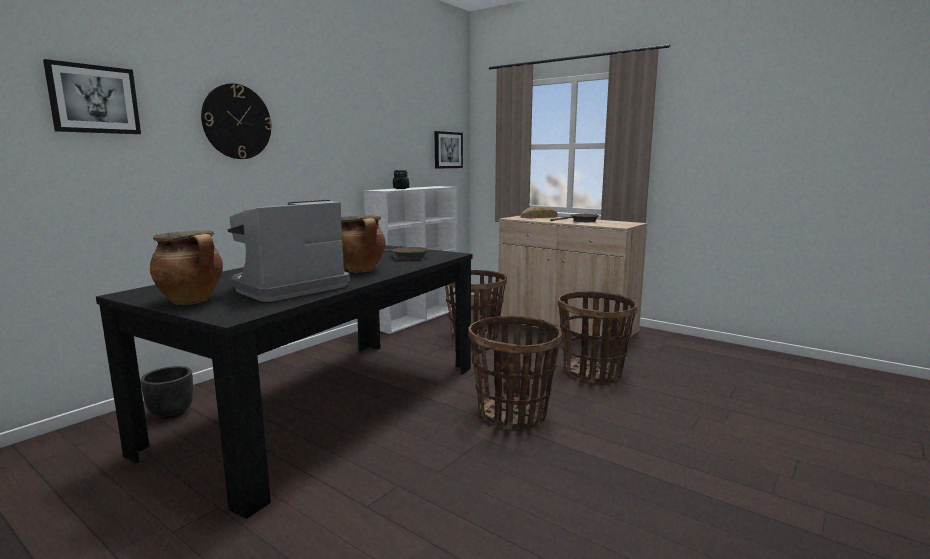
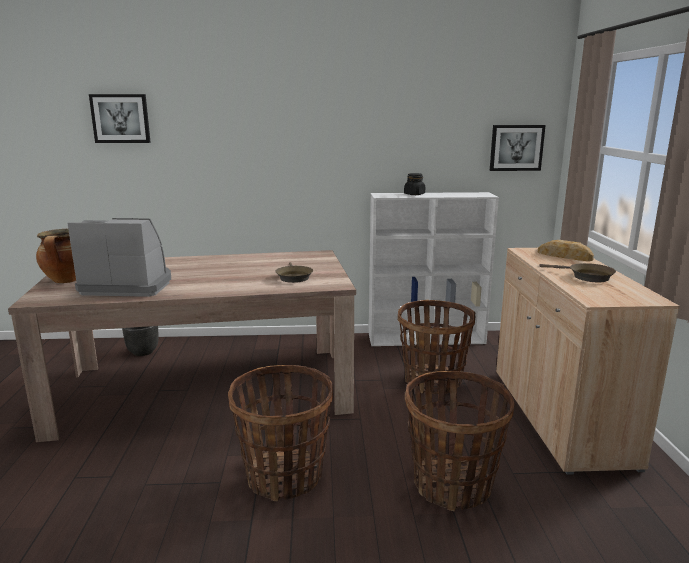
camera: 50 degrees right, 5 degrees up
black dining table [96,245,473,519] -> beige dining table [8,250,356,442]
wall clock [201,83,272,159] -> none
cooking pot [341,216,386,273] -> none

